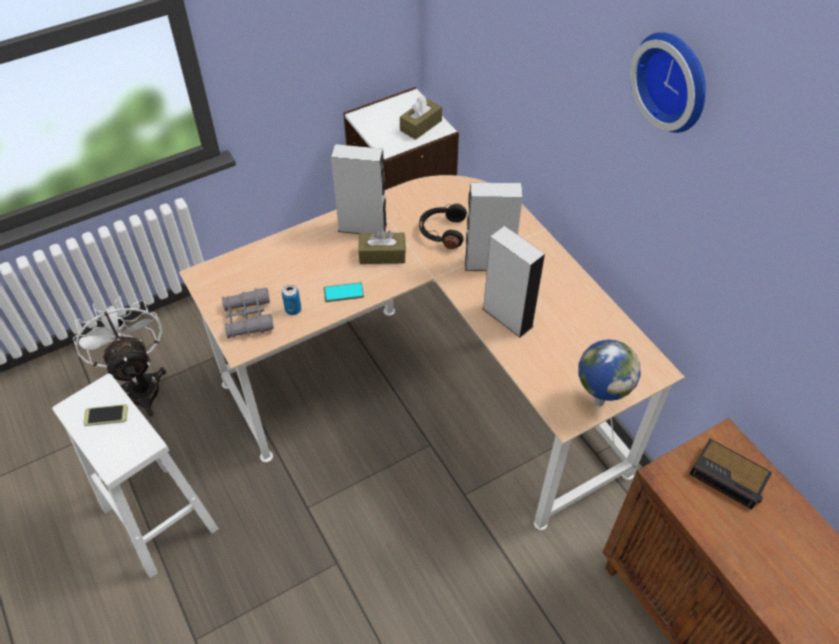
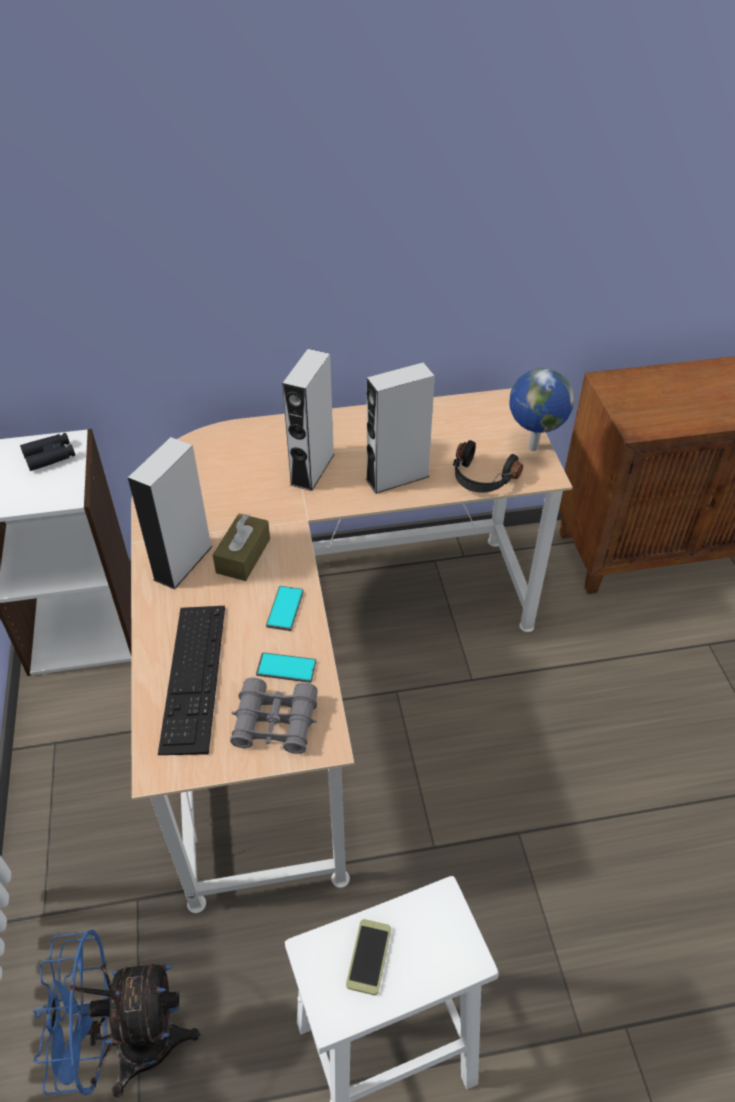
camera: 70 degrees left, 5 degrees down
white fan [73,296,166,417] -> blue fan [33,930,201,1098]
can [282,285,301,315] -> phone [256,652,316,683]
brown tissue box [400,96,442,140] -> black binoculars [20,433,75,471]
black headphones [419,203,467,249] -> black headphones moved to [453,440,523,493]
wall clock [630,32,706,133] -> none
alarm clock [690,439,772,509] -> none
none -> keyboard [158,606,225,755]

